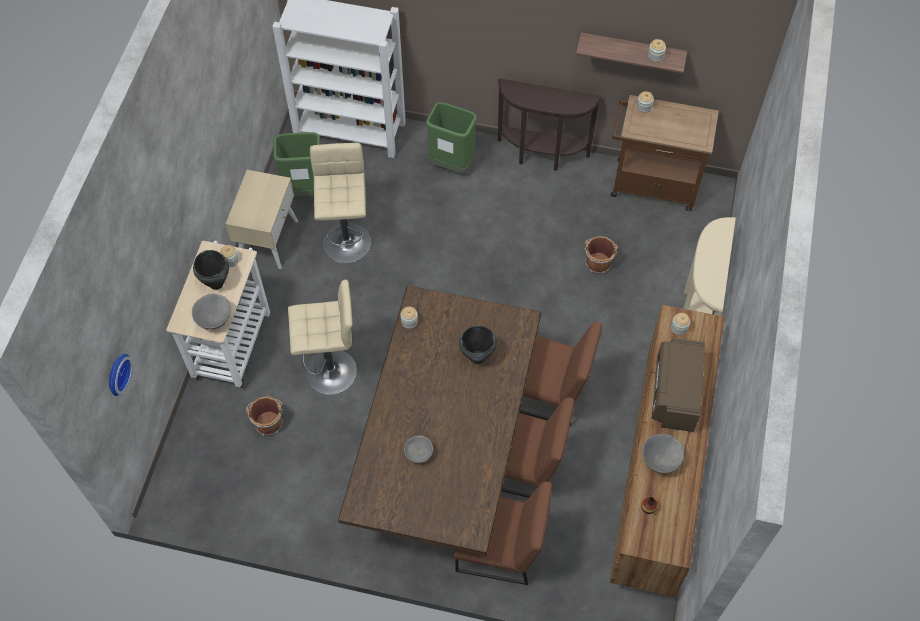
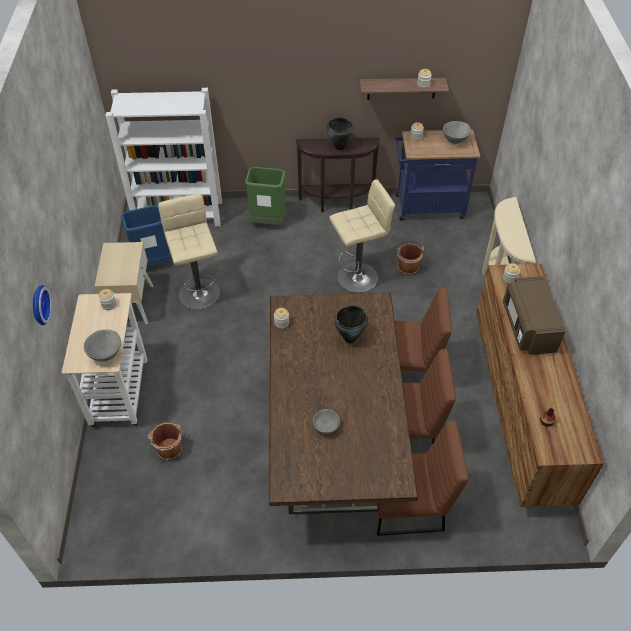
camera: 15 degrees left, 10 degrees down
wall clock [109,354,133,396] -> wall clock moved to [33,285,52,325]
black cooking pot [193,250,229,290] -> black cooking pot moved to [327,117,353,150]
green trash can [273,132,320,197] -> blue trash can [121,205,171,266]
beige stool [288,280,357,395] -> beige stool moved to [329,179,395,292]
brown cart [610,95,719,211] -> blue cart [395,129,480,221]
grey bowl [642,434,684,473] -> grey bowl moved to [443,121,471,144]

